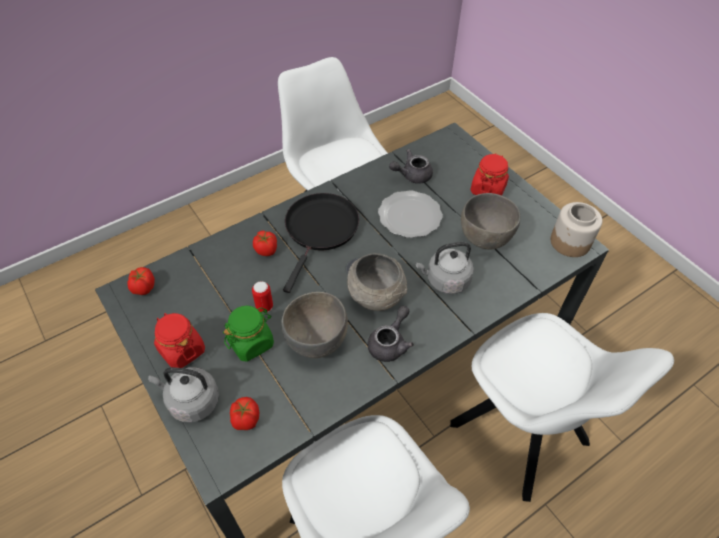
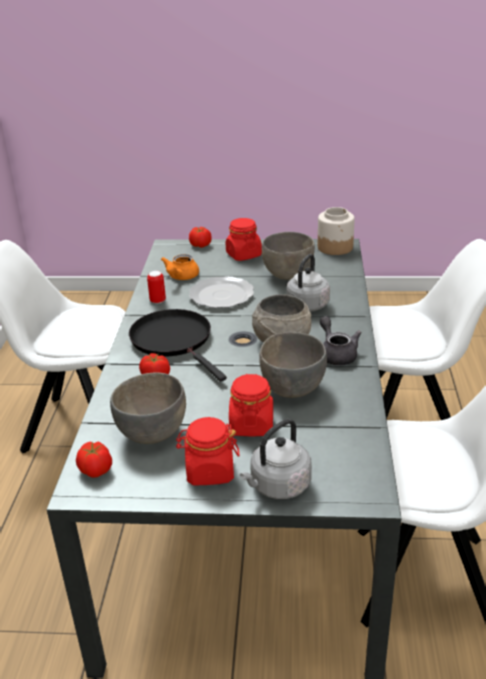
camera: 50 degrees left, 20 degrees down
green jar [223,306,274,362] -> red jar [229,374,273,437]
tomato [230,397,259,430] -> tomato moved to [189,227,212,248]
can [252,281,273,313] -> can moved to [147,271,166,304]
grey teapot [389,149,433,184] -> orange teapot [161,254,199,280]
none -> grey bowl [110,372,186,444]

